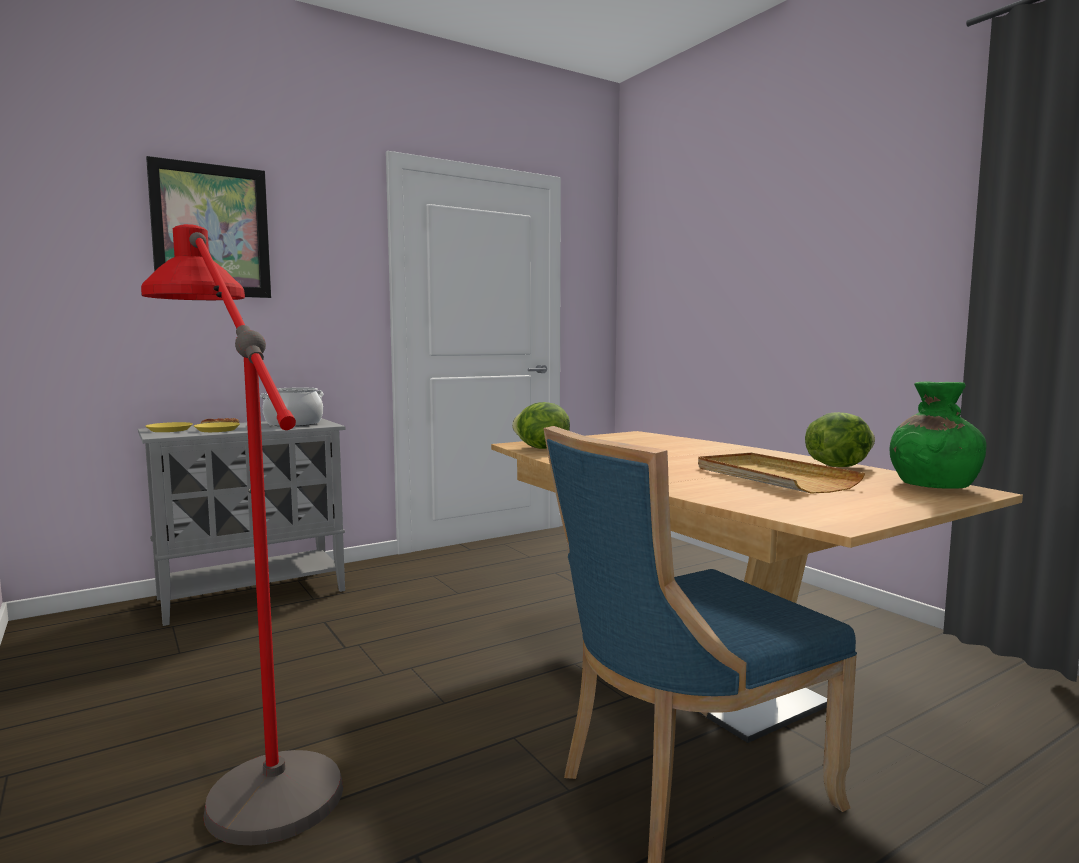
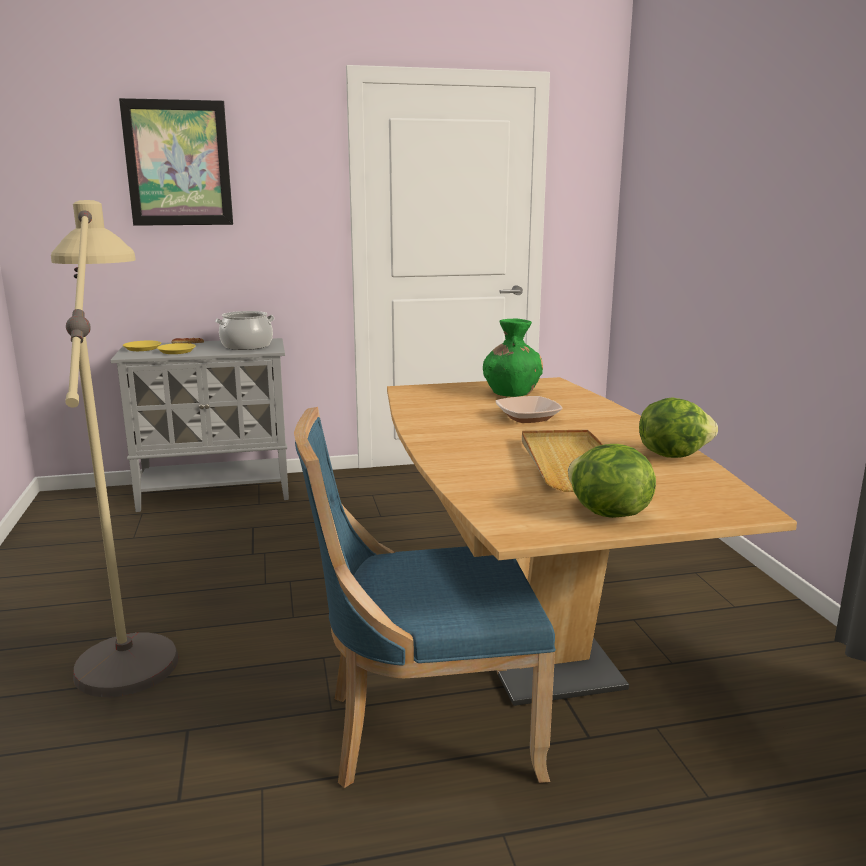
camera: 20 degrees right, 10 degrees up
red floor lamp [141,224,343,845] -> beige floor lamp [51,200,179,697]
lettuce [512,402,570,449] -> lettuce moved to [568,444,656,518]
green vase [890,382,987,489] -> green vase moved to [483,318,543,397]
none -> bowl [496,396,563,423]

